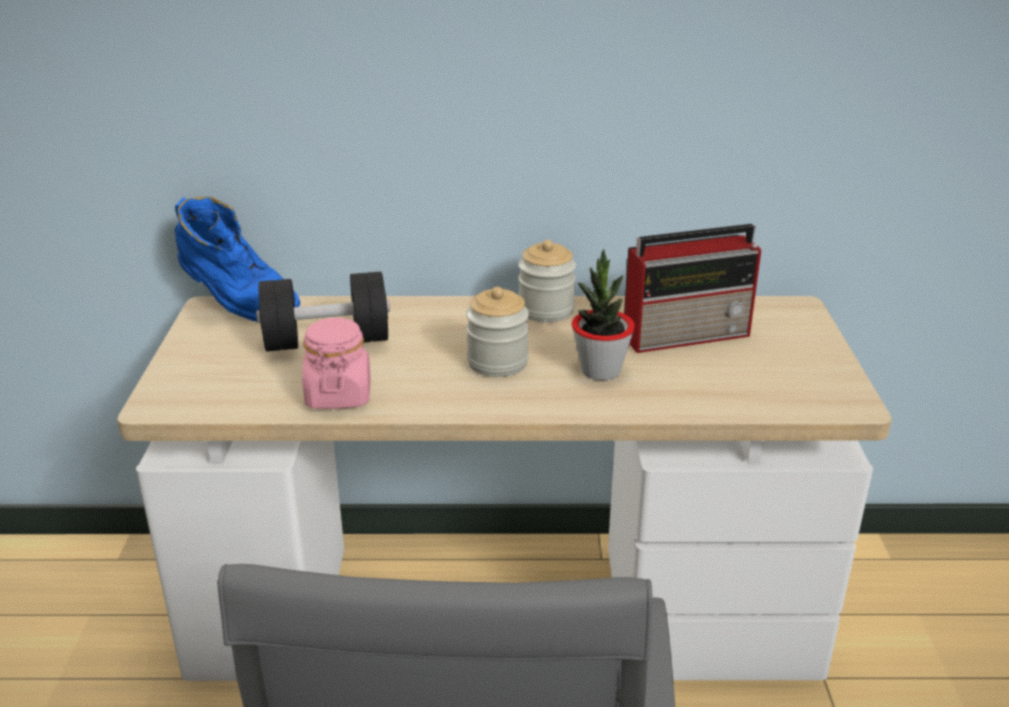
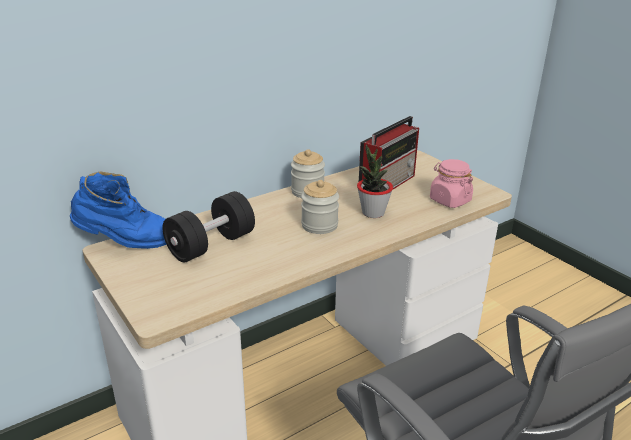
camera: 35 degrees left, 0 degrees up
pink jar [302,318,371,409] -> pink jar moved to [430,159,473,208]

